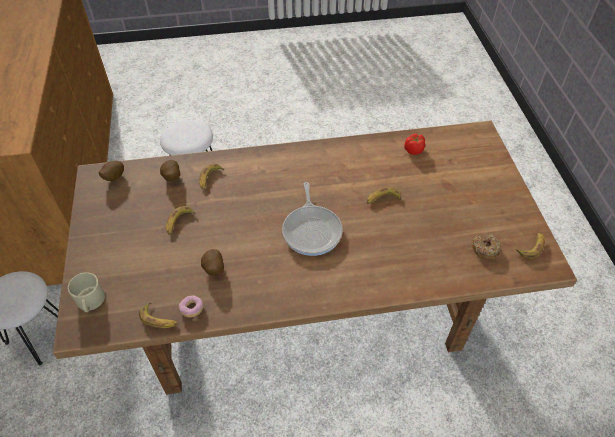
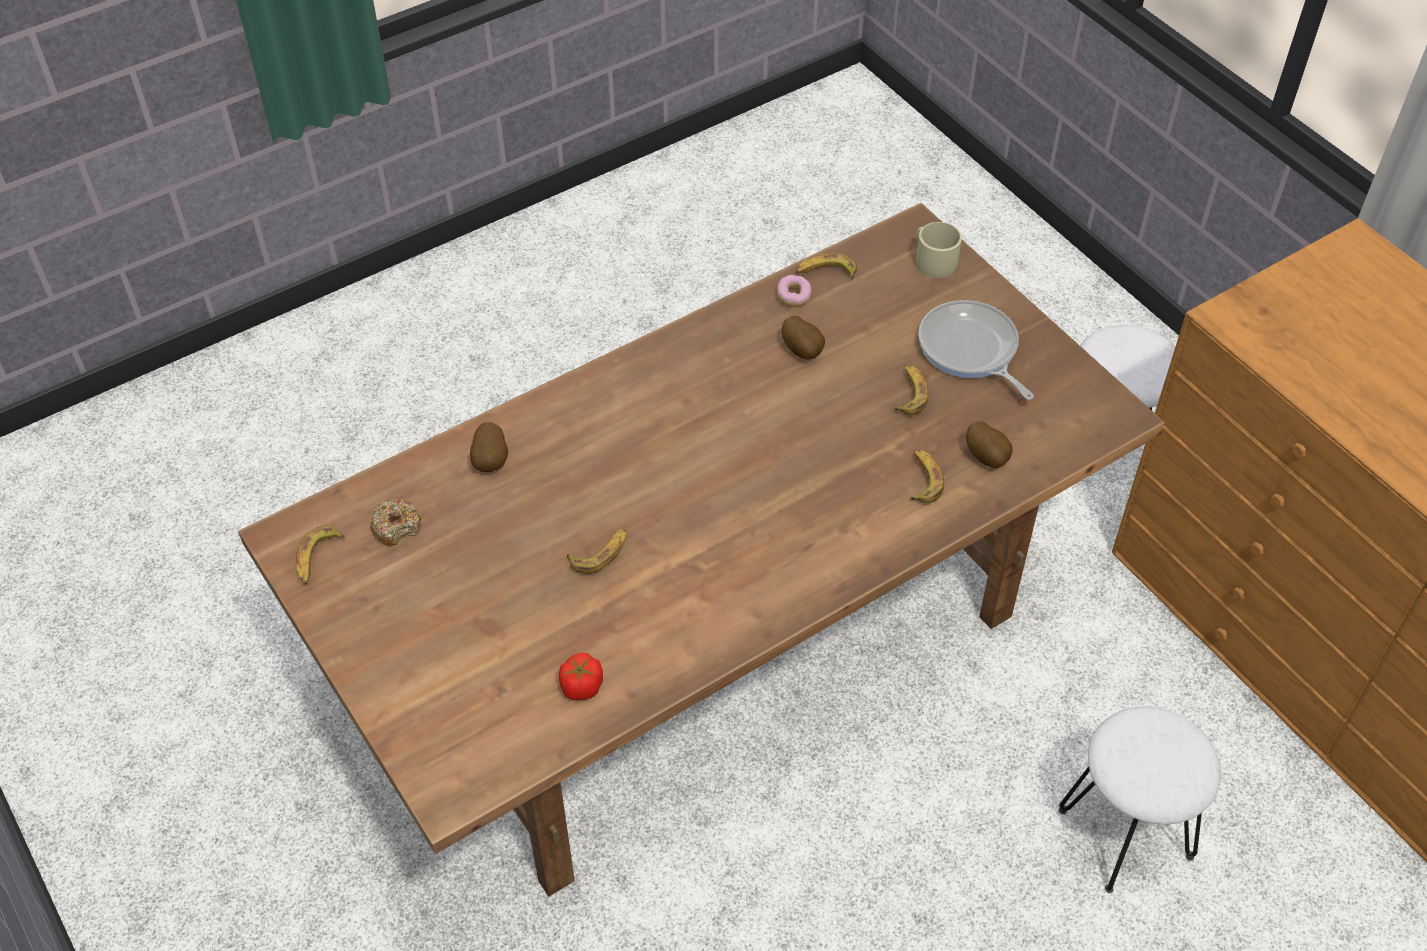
camera: 155 degrees right, 0 degrees up
potato [98,160,124,181] -> potato moved to [470,422,508,472]
frying pan [282,182,343,256] -> frying pan moved to [918,300,1034,400]

